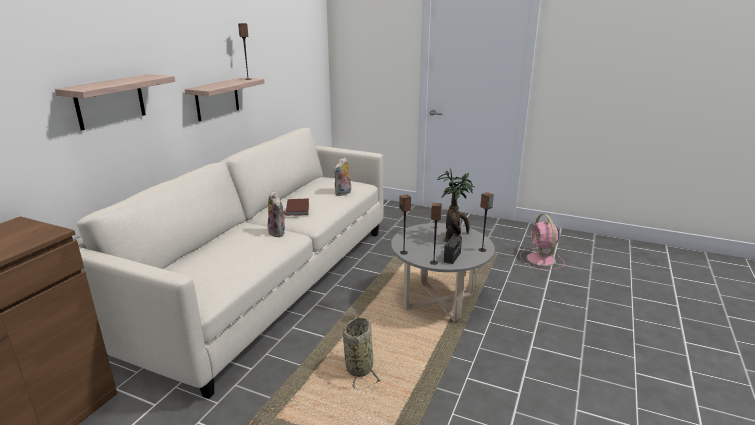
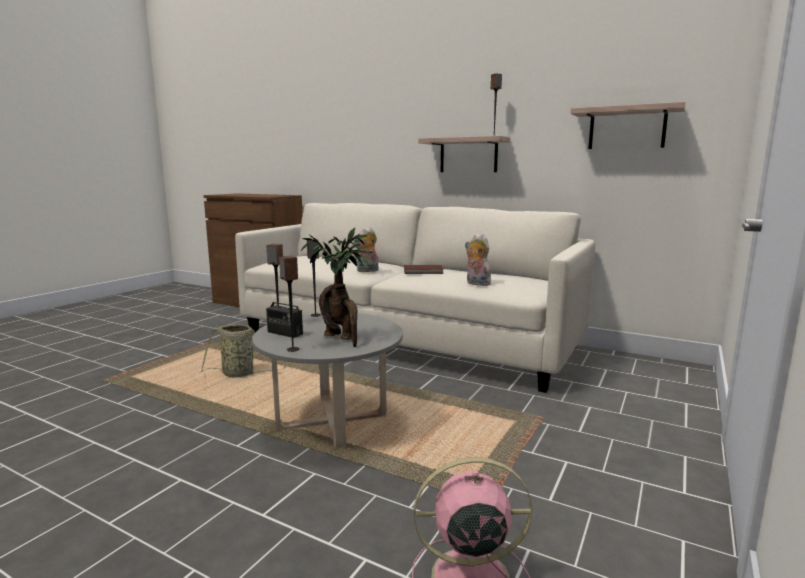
camera: 95 degrees right, 10 degrees down
shelf [55,74,175,131] -> shelf moved to [570,102,686,149]

